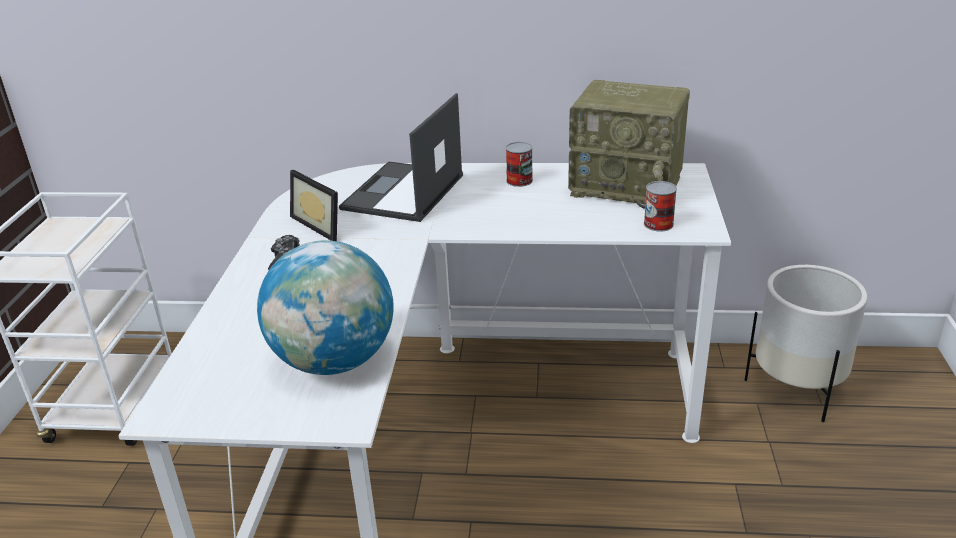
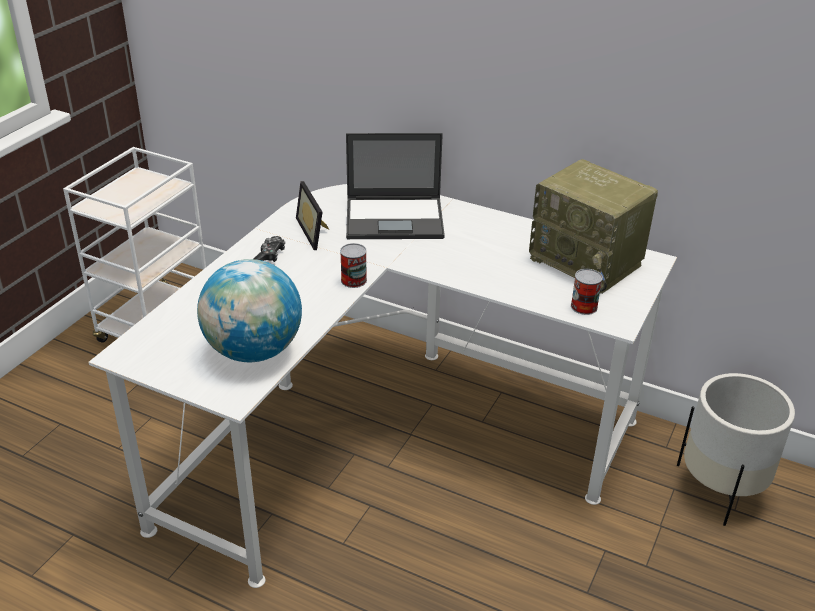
camera: 20 degrees right, 5 degrees up
laptop [339,93,463,222] -> laptop turned 135 degrees counterclockwise [346,133,445,239]
can [506,142,533,187] -> can moved to [340,243,367,288]

